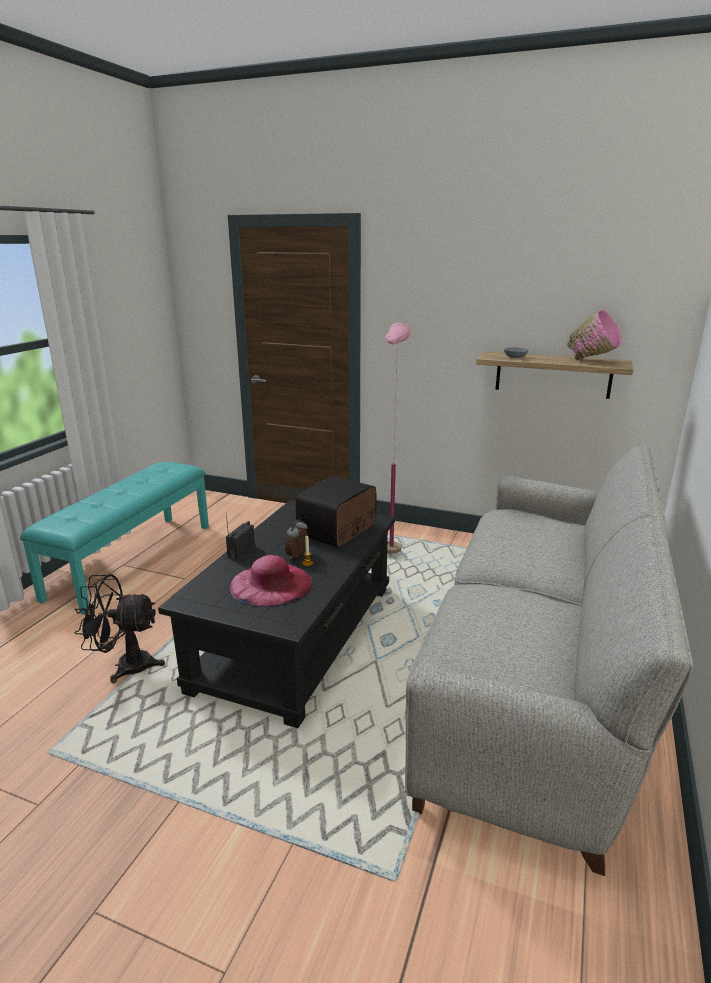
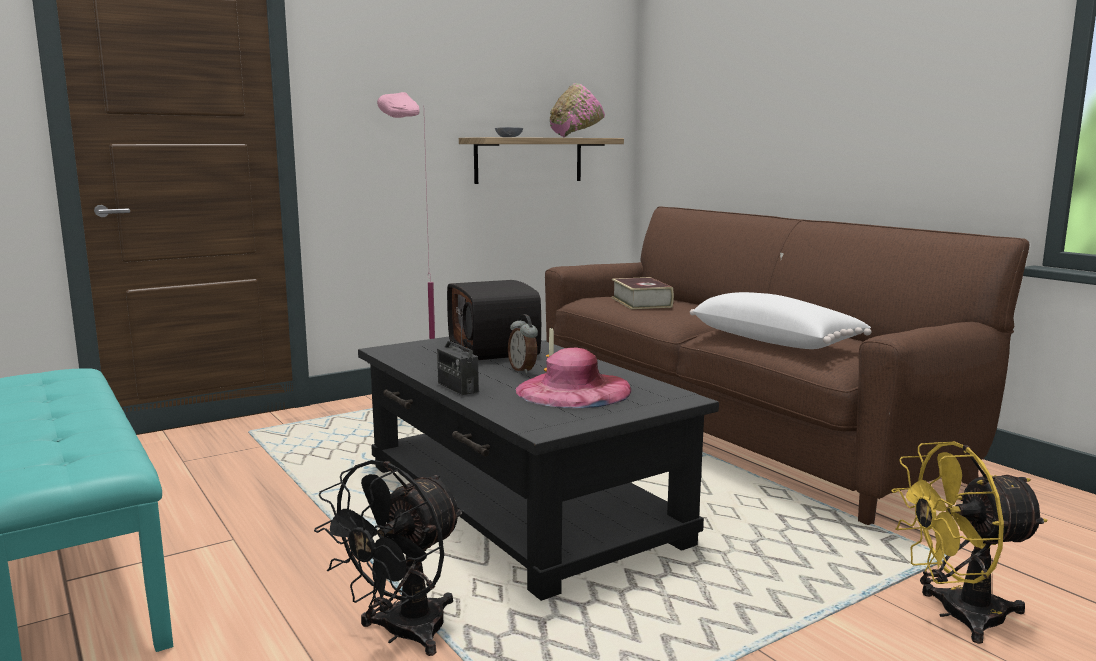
camera: 55 degrees left, 10 degrees down
grey sofa [404,444,693,876] -> brown sofa [545,206,1030,525]
none -> book [611,277,674,309]
none -> white pillow [690,292,871,349]
none -> yellow fan [891,441,1048,644]

